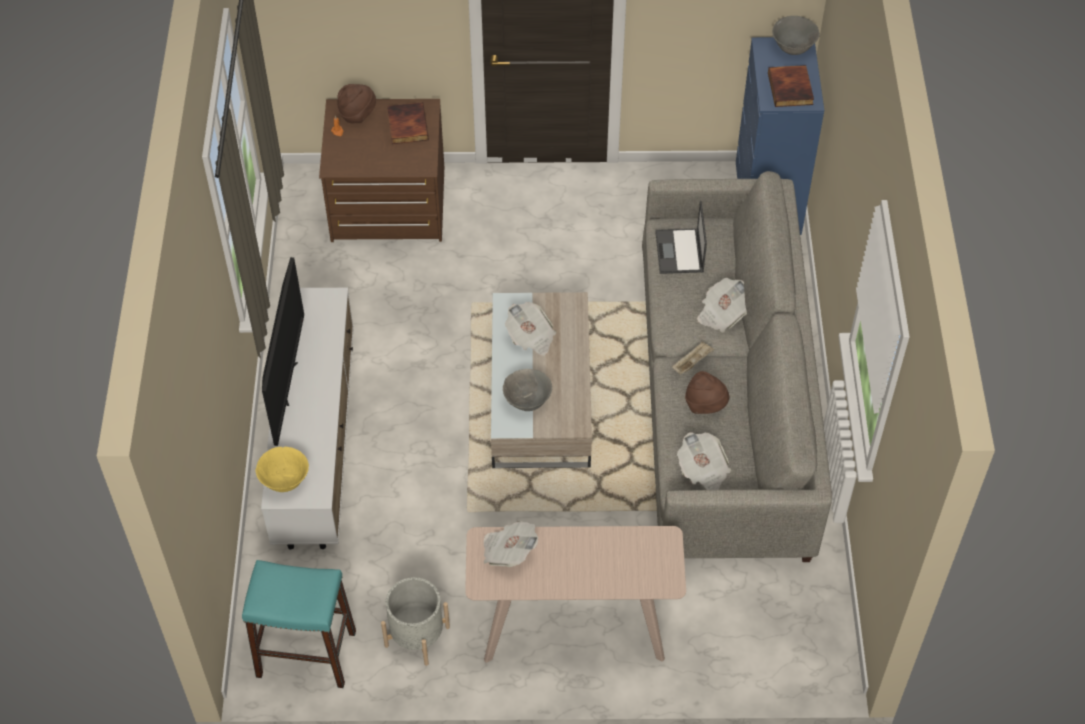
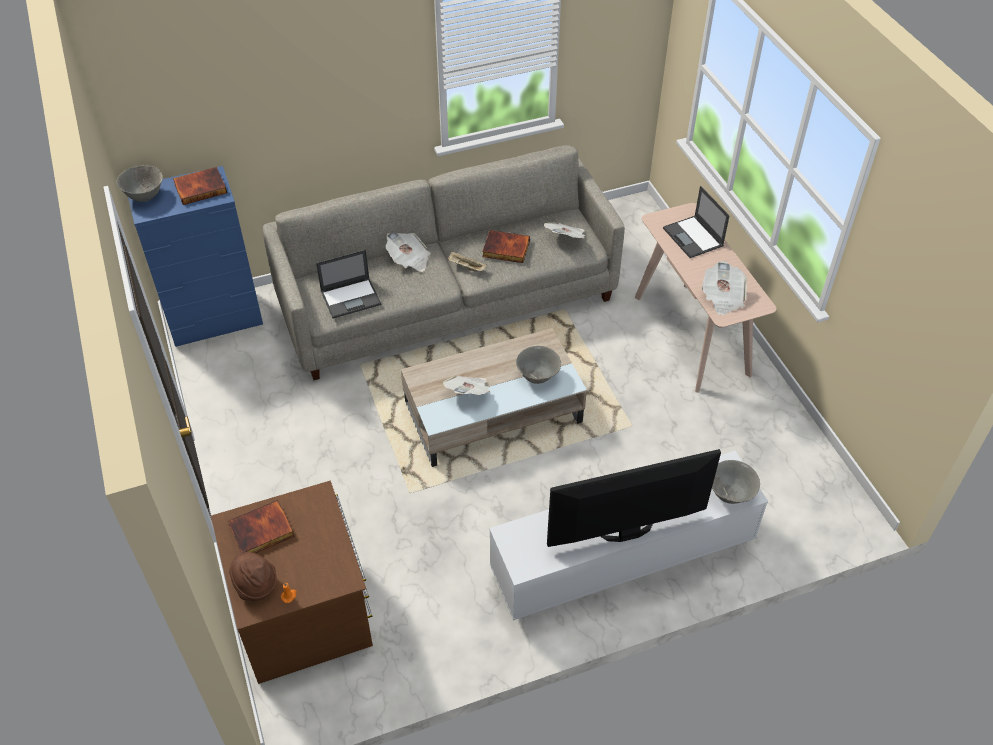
camera: 110 degrees left, 5 degrees down
turquoise stool [242,560,356,688] -> none
yellow bowl [255,446,309,492] -> grey bowl [712,460,760,504]
grey planter [381,577,450,666] -> none
brown hat [685,371,730,414] -> book [482,230,530,263]
none -> laptop [663,186,730,258]

